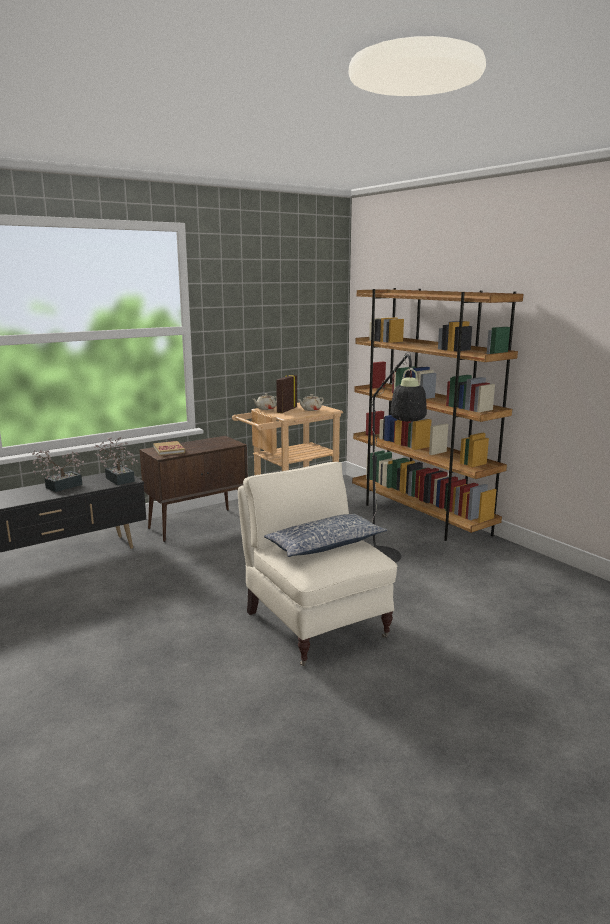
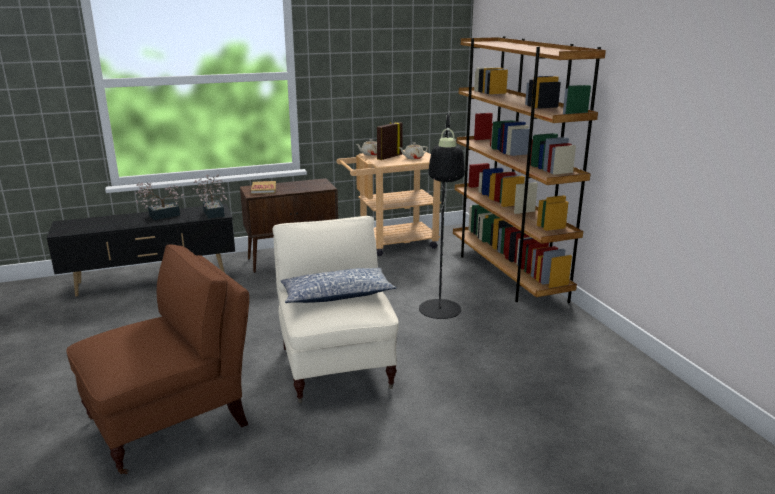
camera: 15 degrees right, 5 degrees up
none -> brown armchair [66,244,249,474]

